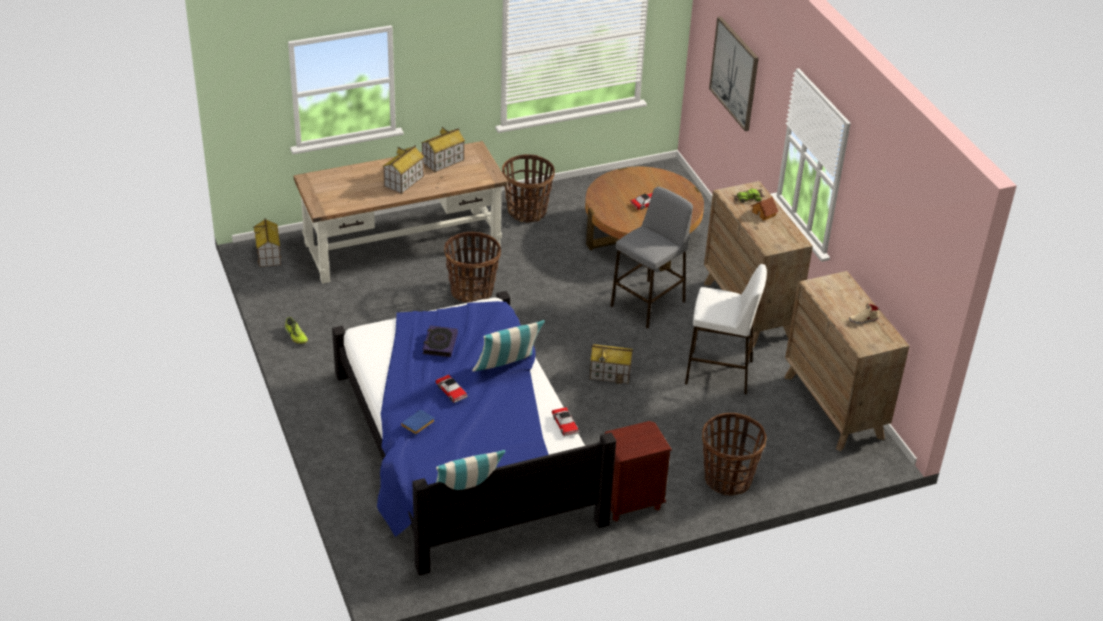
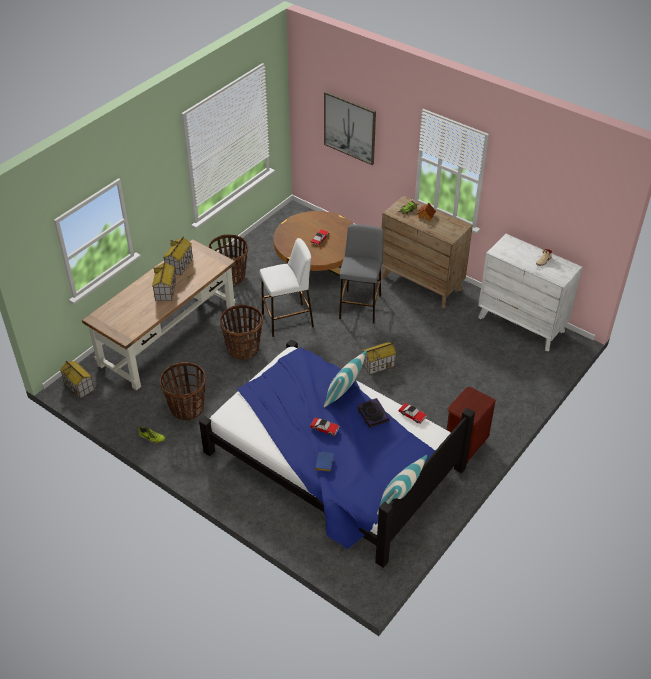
camera: 30 degrees left, 5 degrees up
book [422,326,458,357] -> book moved to [357,398,390,428]
white stool [685,264,767,394] -> white stool moved to [260,238,314,337]
basket [702,413,766,496] -> basket moved to [160,362,206,421]
brown dresser [785,271,909,452] -> white dresser [478,234,582,351]

